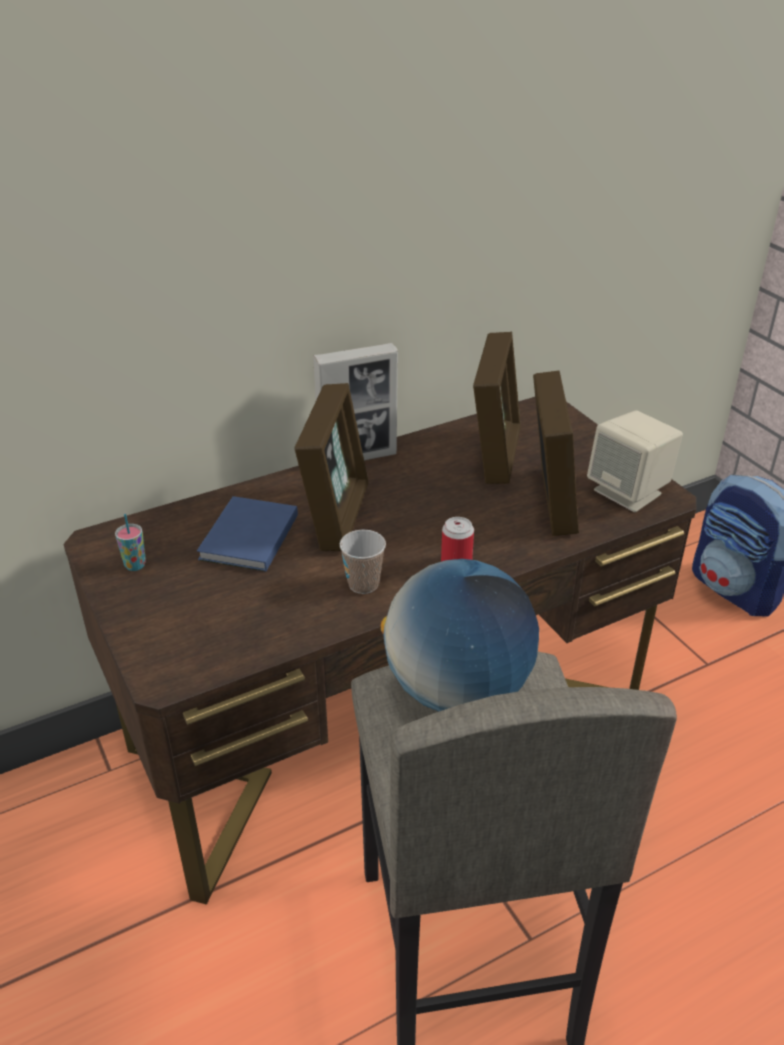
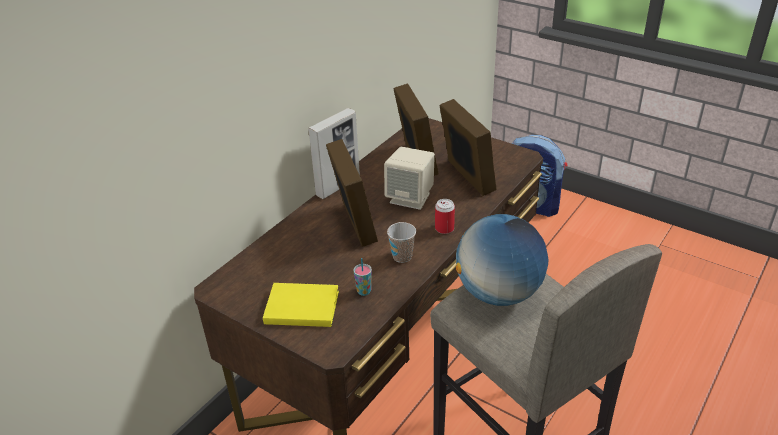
camera: 25 degrees left, 0 degrees up
cup [115,514,146,571] -> cup moved to [353,258,372,296]
blue book [197,496,298,572] -> none
beige speaker [587,410,683,512] -> beige speaker moved to [384,147,435,210]
none -> yellow book [263,283,339,327]

